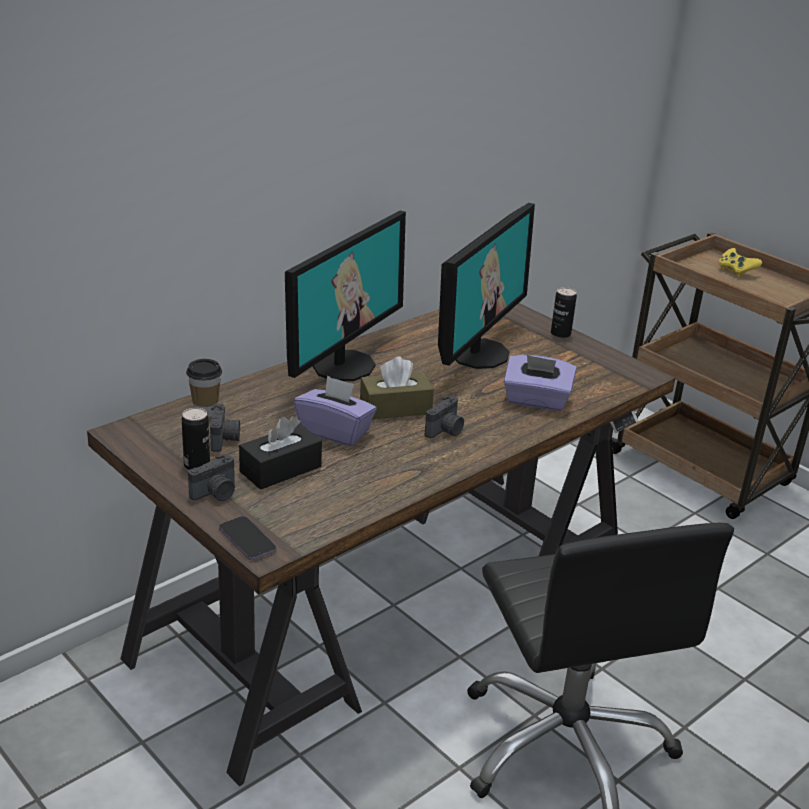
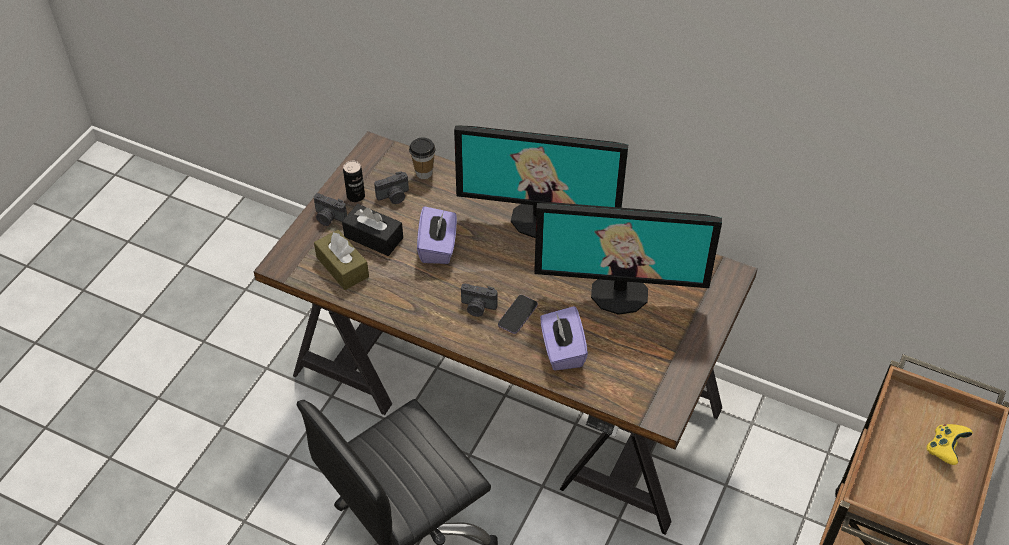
camera: 70 degrees right, 20 degrees up
phone [219,516,276,560] -> phone moved to [498,295,538,334]
brown tissue box [360,356,434,419] -> brown tissue box moved to [314,230,369,290]
can [551,287,577,338] -> none

